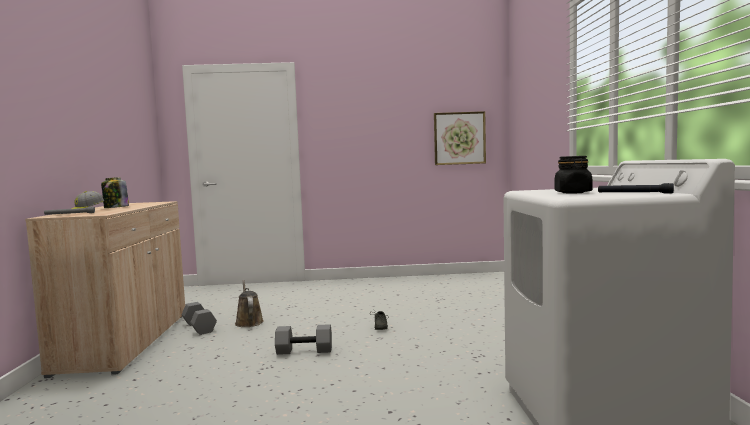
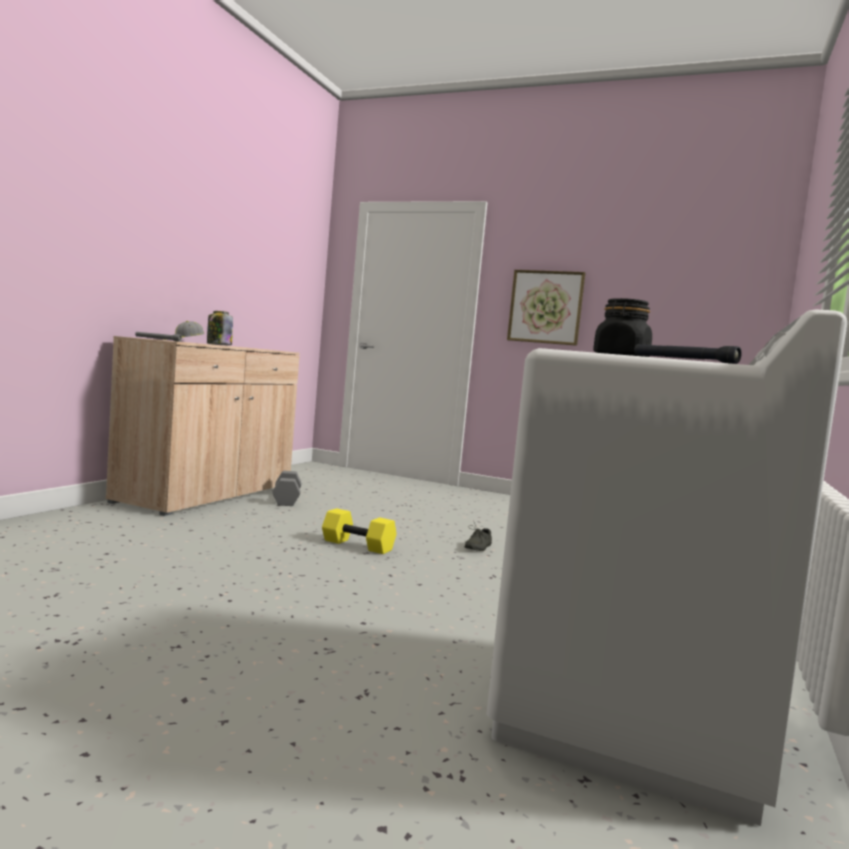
camera: 25 degrees right, 0 degrees up
brown watering can [235,280,264,327] -> none
grey dumbbell [275,324,332,355] -> yellow dumbbell [322,508,397,554]
picture [434,111,486,165] -> picture moved to [507,270,585,346]

